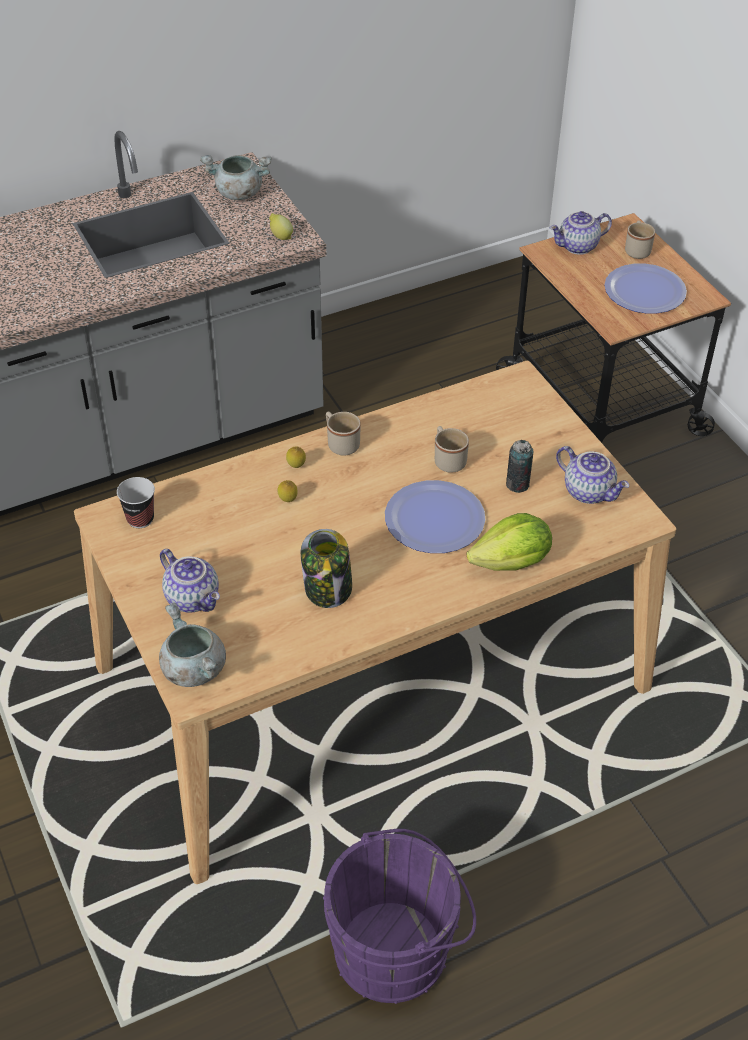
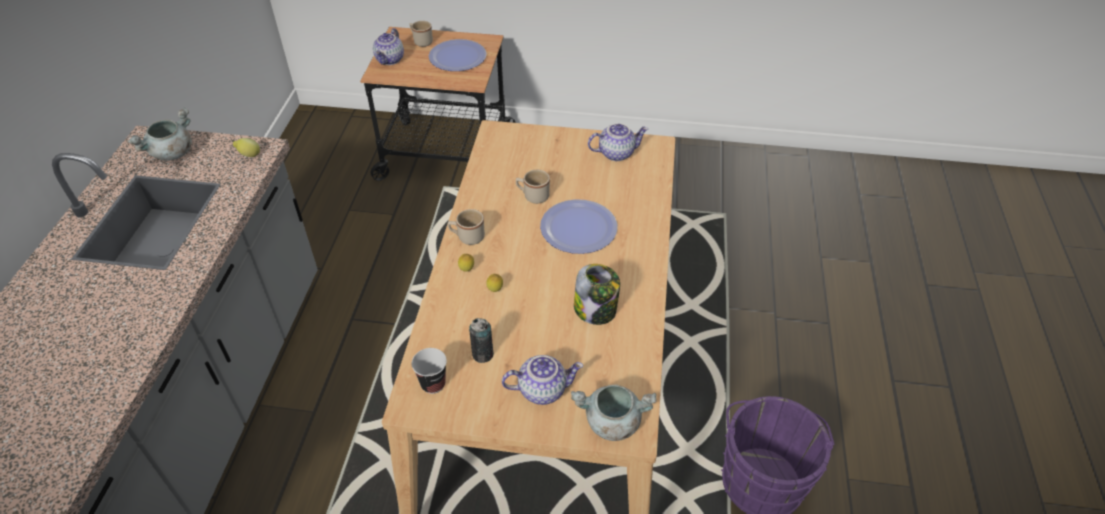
camera: 55 degrees left, 0 degrees up
lettuce [467,513,552,571] -> none
can [506,440,534,493] -> can moved to [469,318,494,363]

